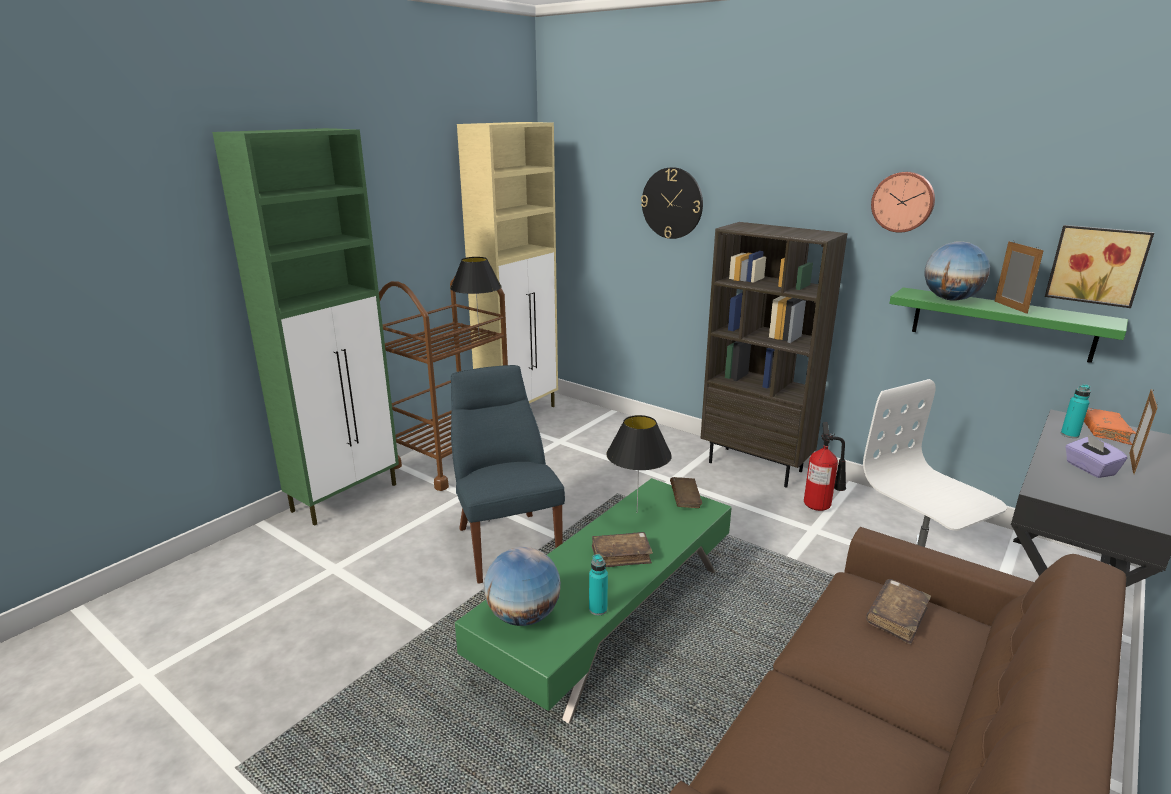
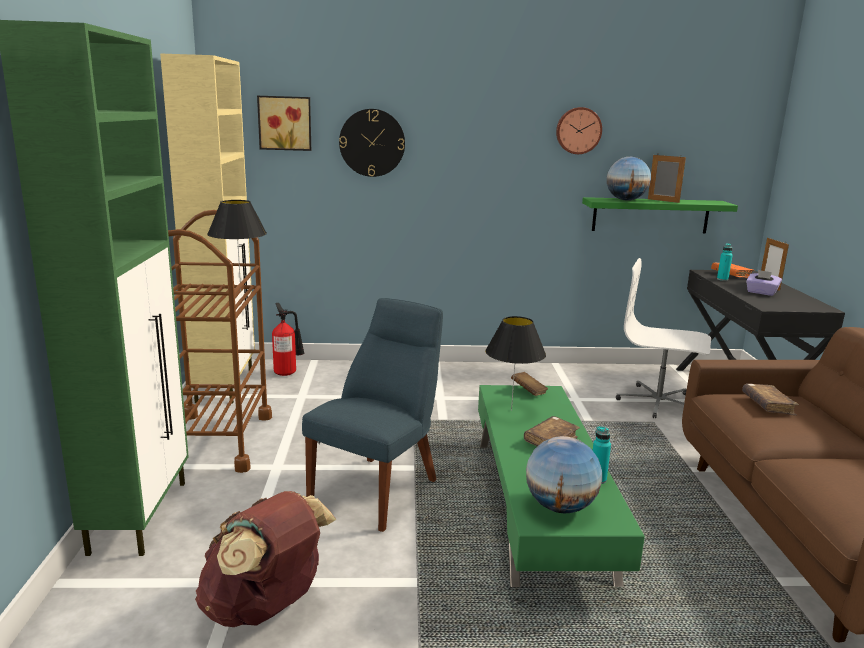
camera: 40 degrees left, 5 degrees down
blue chair [451,365,565,584] -> blue chair turned 90 degrees clockwise [302,298,443,532]
brown bookcase [700,222,847,488] -> none
fire extinguisher [804,422,846,511] -> fire extinguisher moved to [272,303,304,376]
picture [1045,225,1154,308] -> picture moved to [257,96,311,151]
none -> brown backpack [195,491,336,627]

